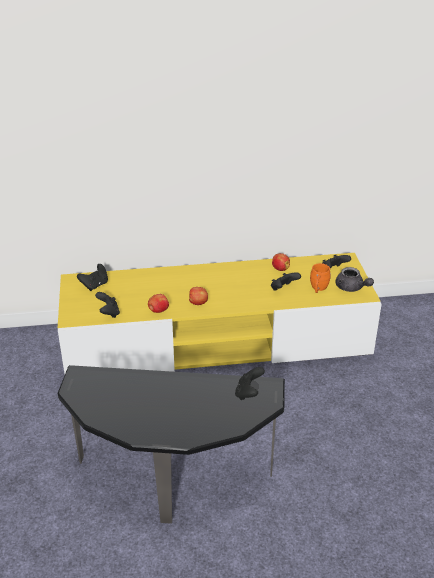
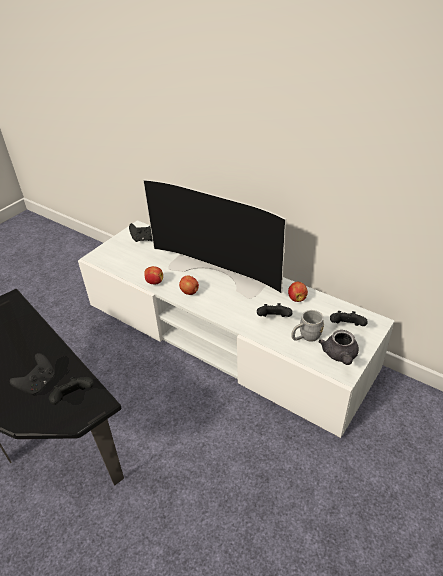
camera: 45 degrees right, 5 degrees up
yellow tv stand [58,253,382,374] -> white tv stand [78,220,395,438]
black game controller [95,292,120,318] -> black game controller moved to [9,353,55,396]
orange mug [310,263,331,293] -> grey mug [292,310,324,342]
none -> television [143,179,286,299]

